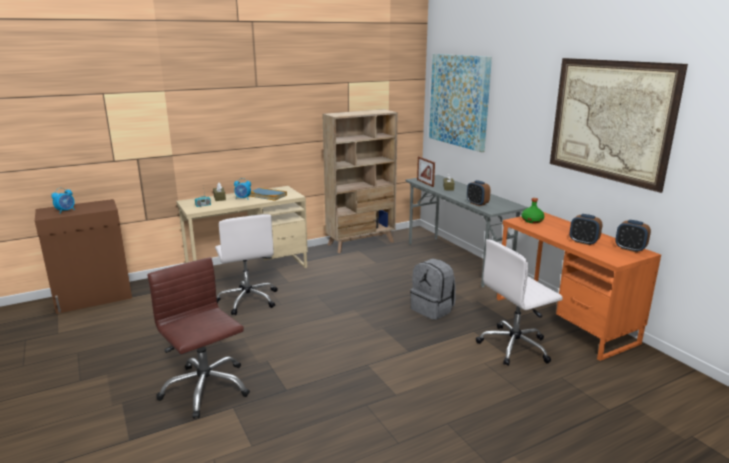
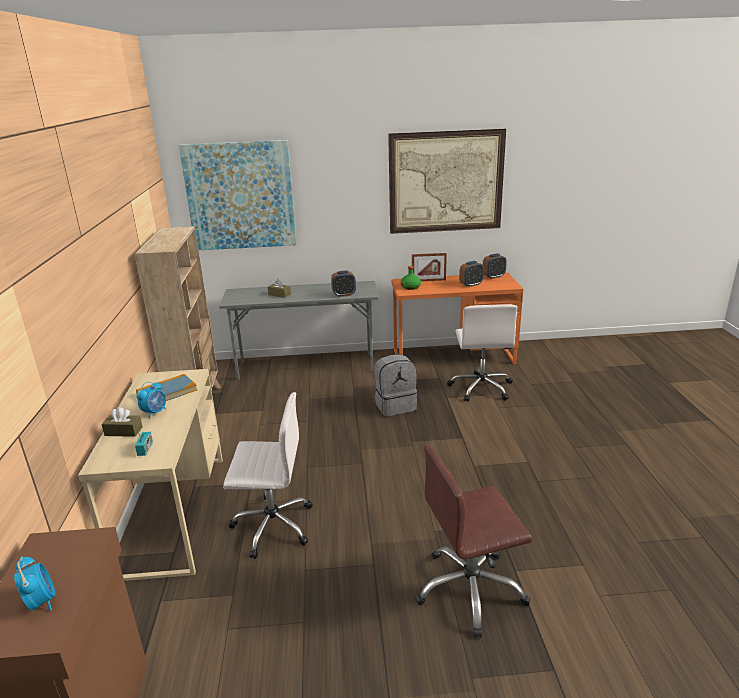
camera: 65 degrees left, 5 degrees up
picture frame [417,156,435,187] -> picture frame moved to [412,253,447,281]

